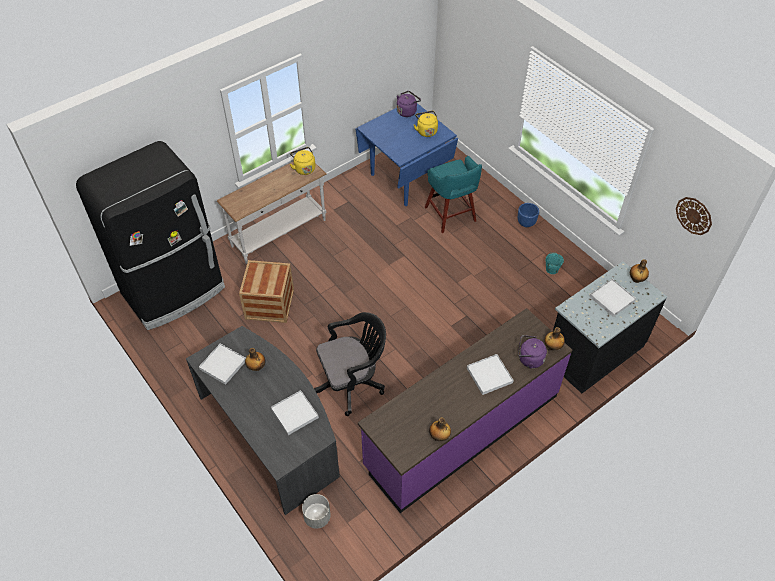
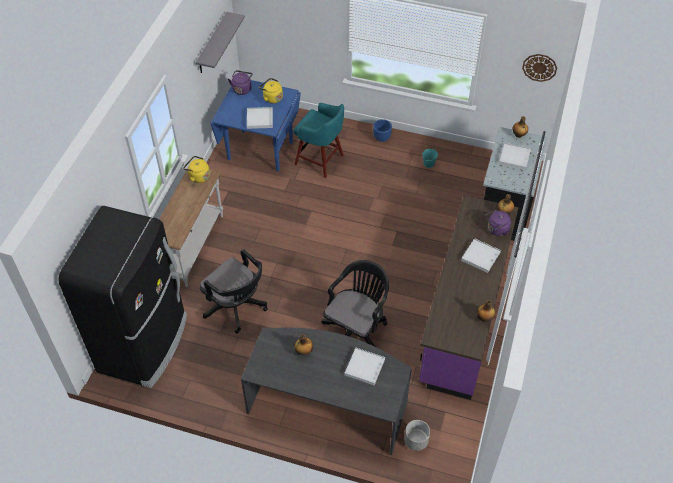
camera: 35 degrees left, 0 degrees up
white tray [199,343,246,385] -> white tray moved to [247,107,273,129]
crate [239,260,294,323] -> black office chair [200,249,267,333]
none -> grey shelf [196,12,245,73]

